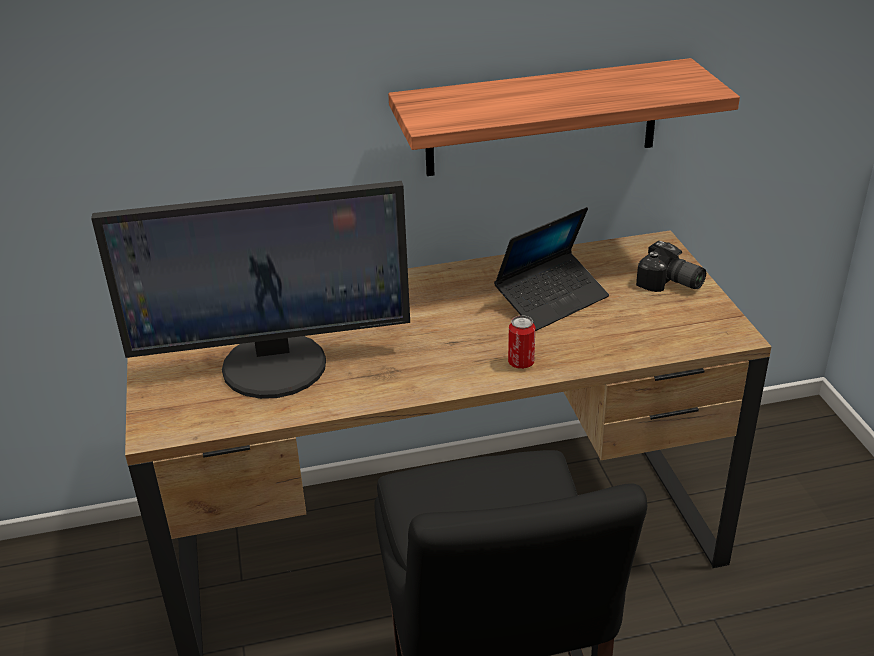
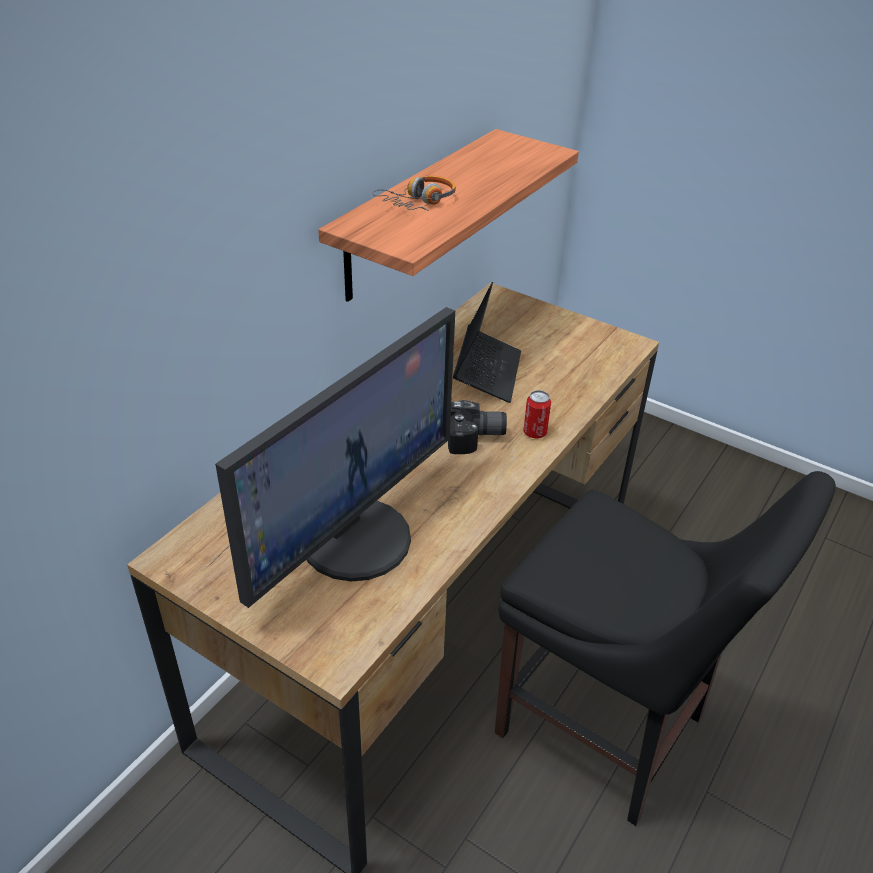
camera: 45 degrees left, 5 degrees up
camera [636,241,706,292] -> camera moved to [448,400,507,454]
none -> headphones [372,176,456,210]

